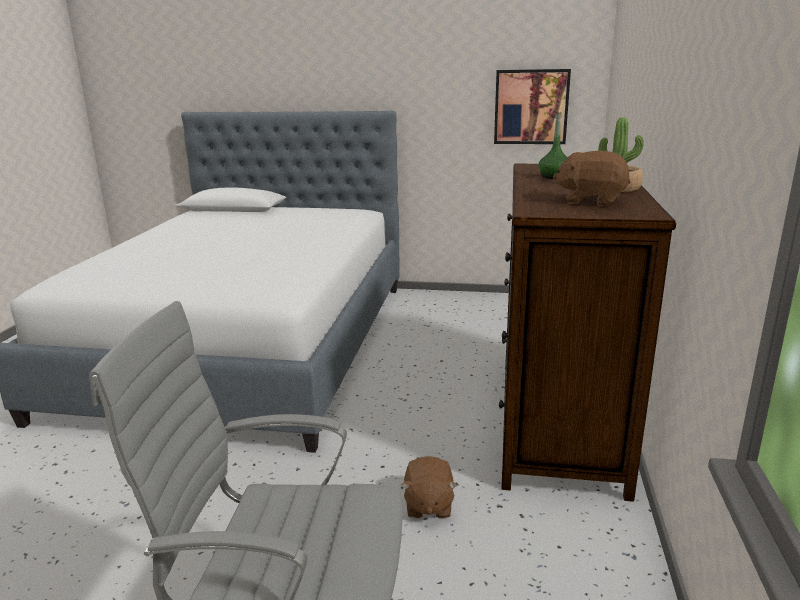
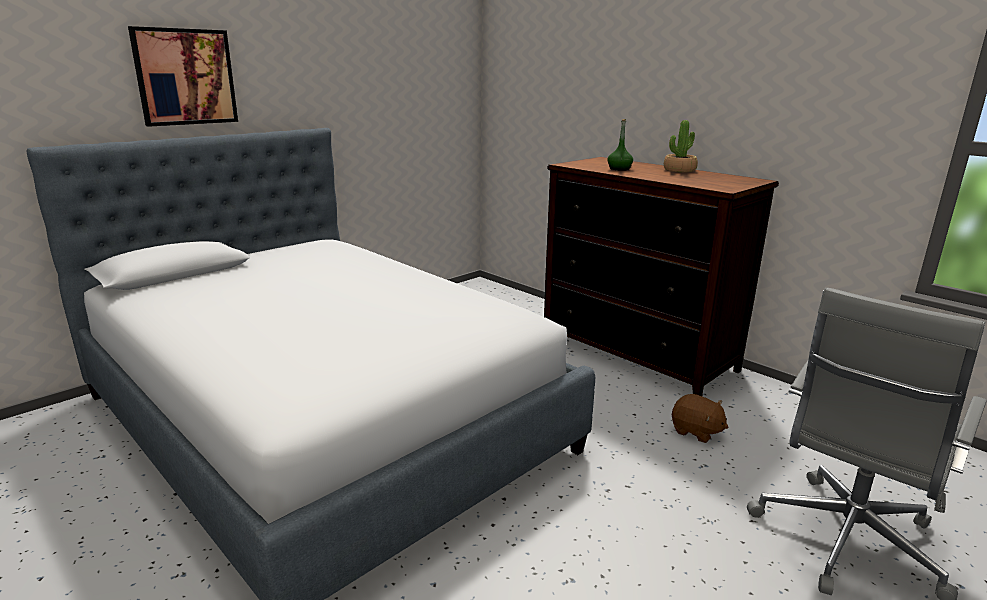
camera: 55 degrees left, 0 degrees up
picture [494,69,571,144] -> picture moved to [128,26,238,127]
brown plush toy [553,151,631,206] -> none

